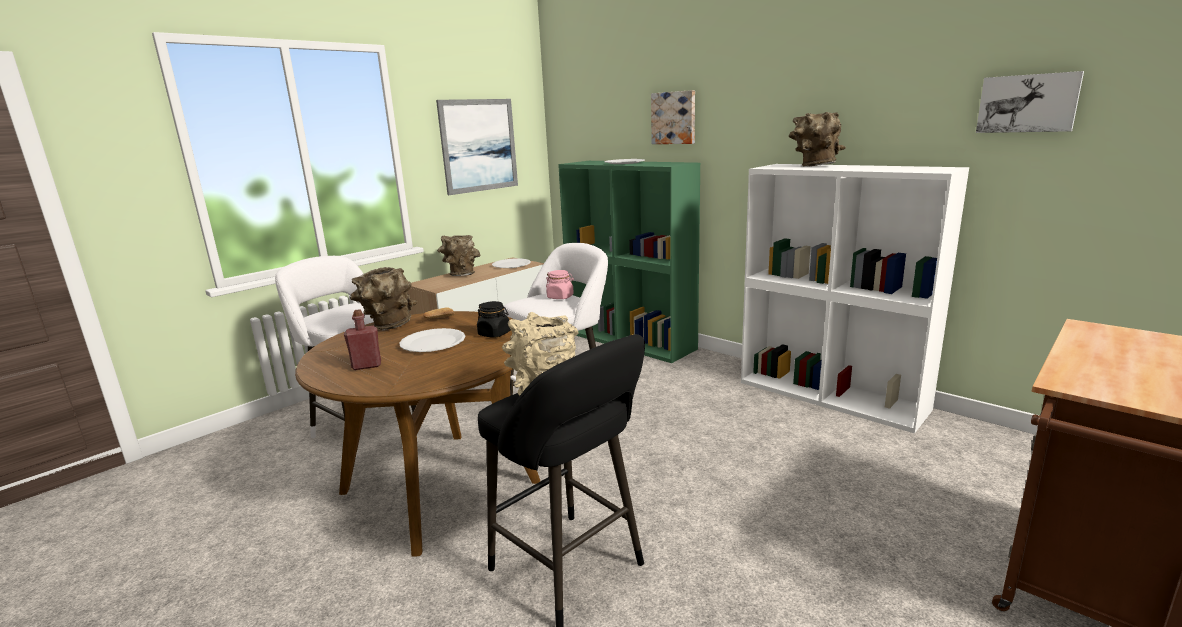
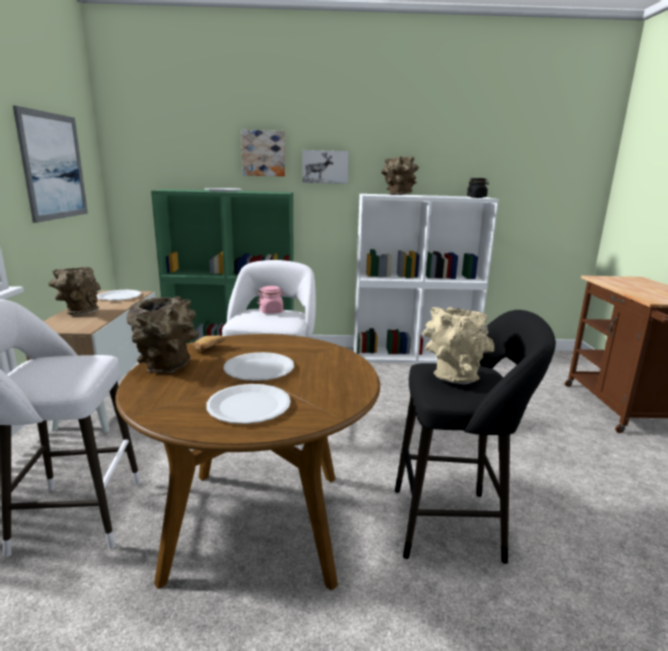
camera: 45 degrees left, 0 degrees up
red bottle [344,310,381,370] -> white plate [206,384,291,424]
black jar [477,301,511,338] -> black jar moved to [467,178,489,198]
picture [976,71,1084,133] -> picture moved to [302,150,349,184]

